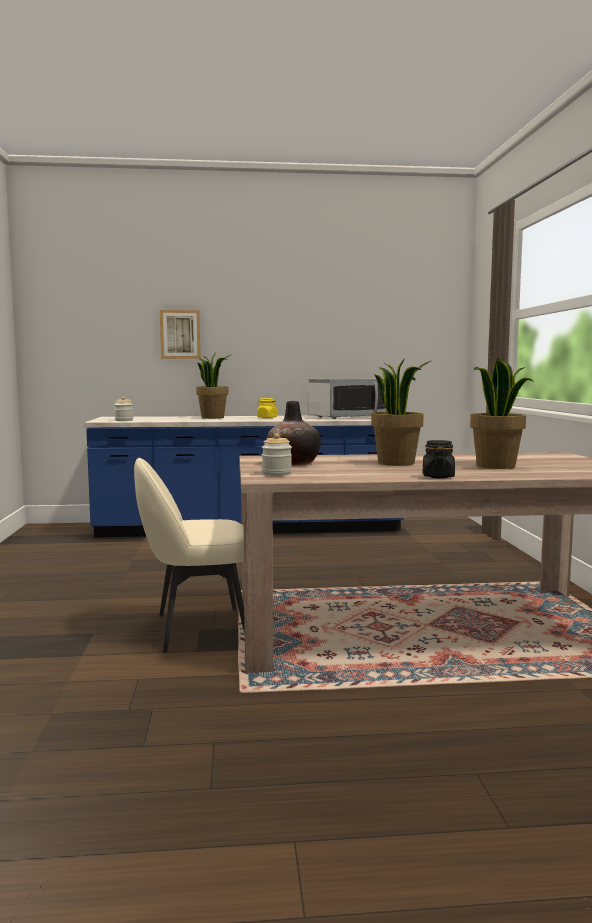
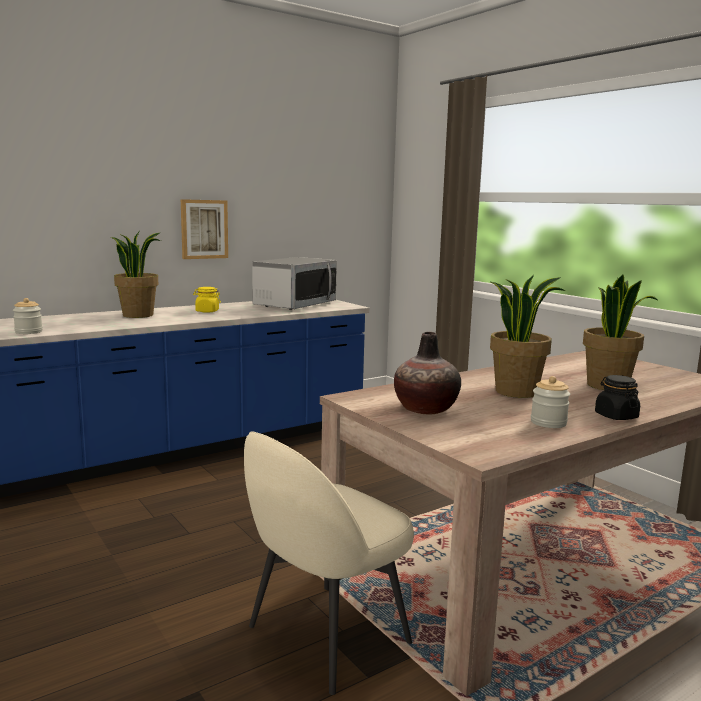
camera: 30 degrees left, 5 degrees up
picture [160,310,201,359] -> picture moved to [181,199,228,259]
jar [262,433,292,476] -> jar moved to [531,376,570,428]

